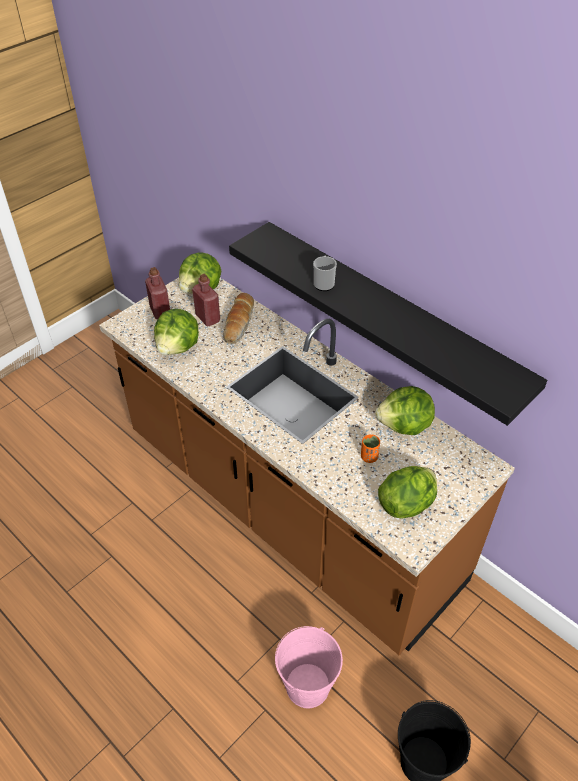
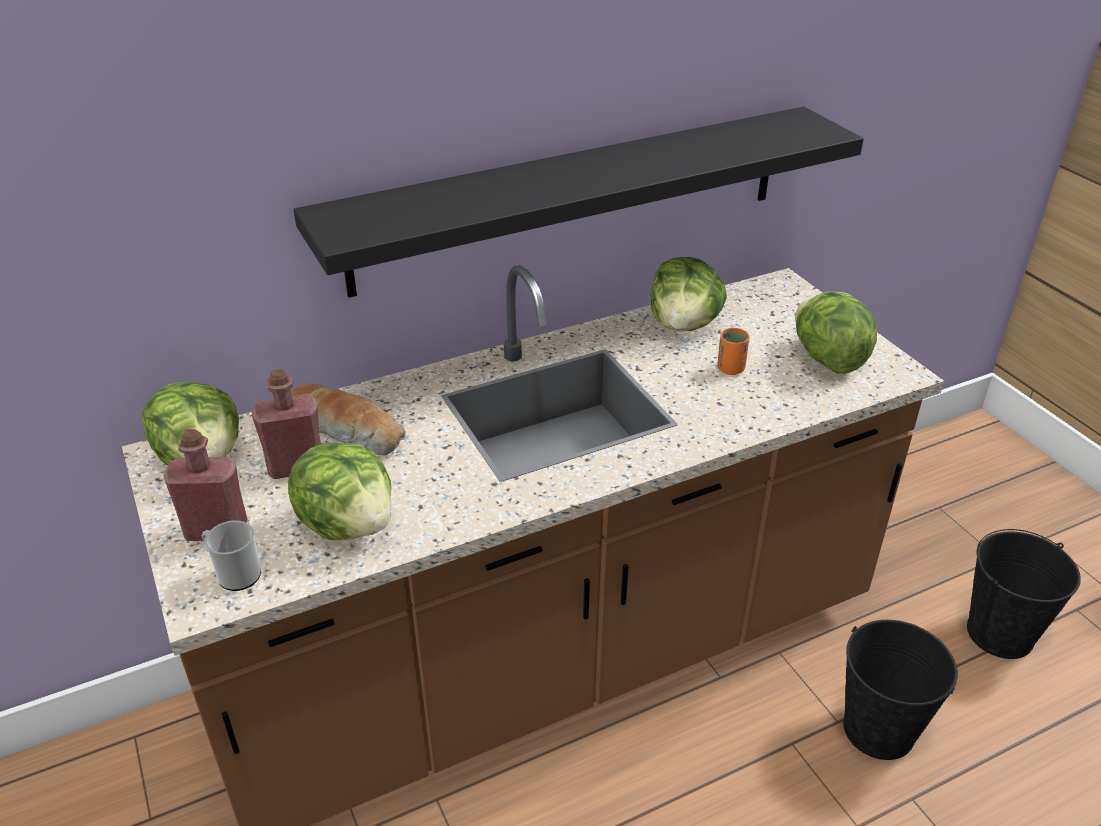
camera: 70 degrees left, 10 degrees down
pink bucket [275,626,343,709] -> black bucket [843,620,958,760]
mug [313,256,337,291] -> mug moved to [202,521,261,591]

